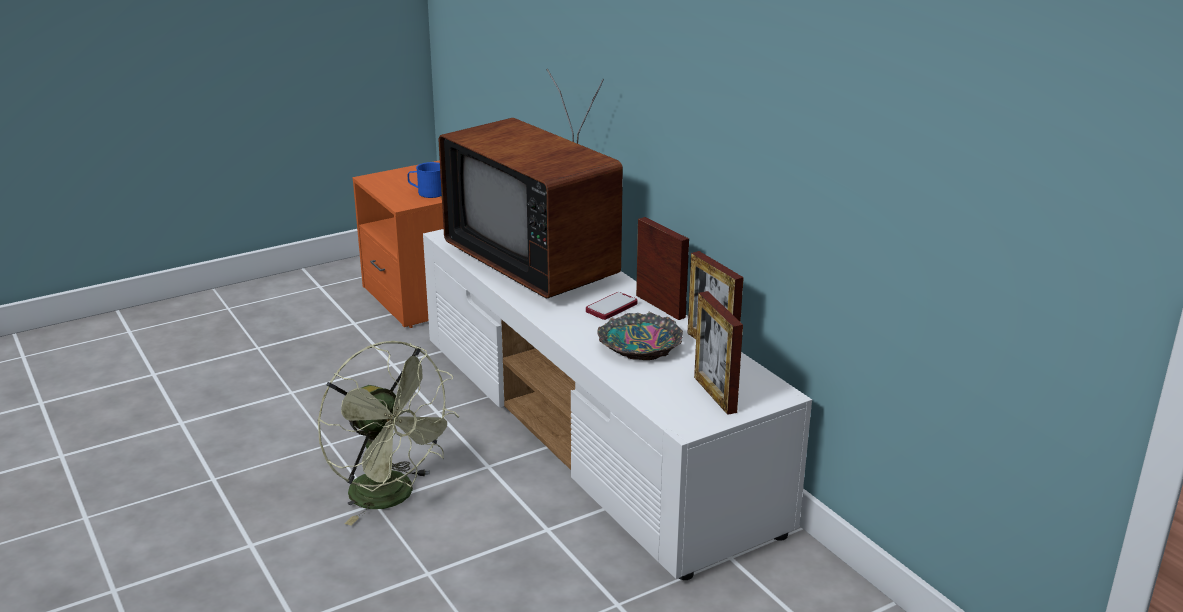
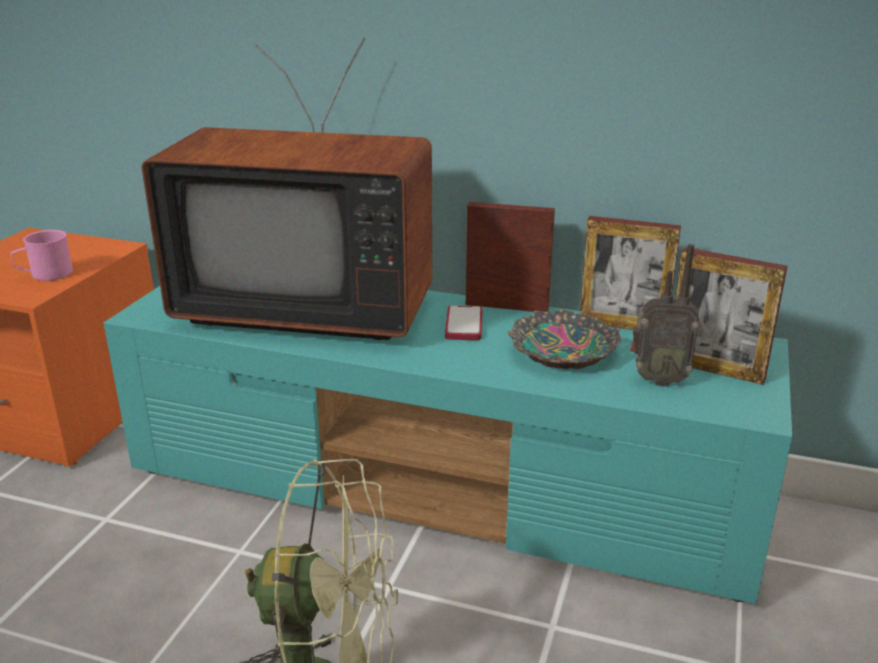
camera: 40 degrees left, 0 degrees up
blue mug [408,162,442,198] -> pink mug [10,230,73,281]
white tv stand [423,229,812,580] -> turquoise tv stand [104,286,792,604]
none -> radio [630,244,699,386]

